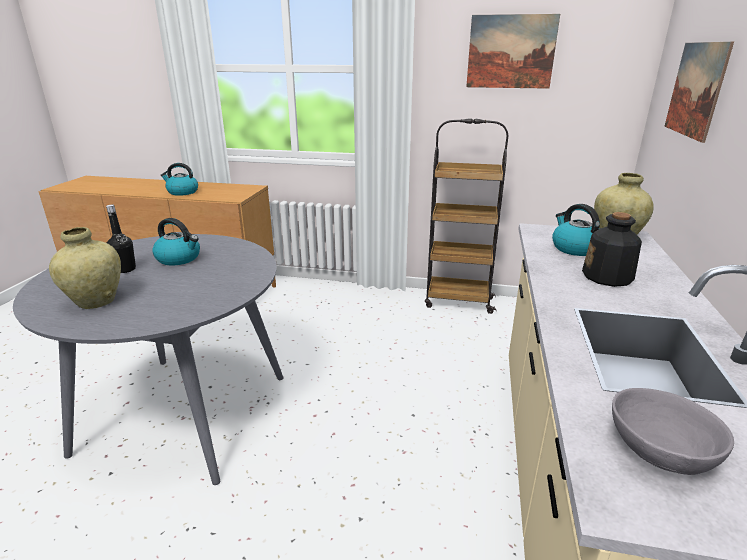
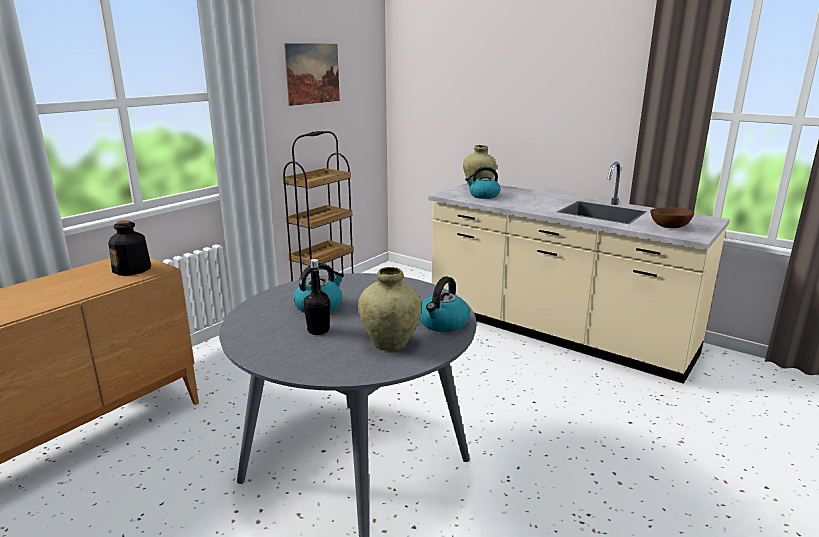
camera: 65 degrees left, 5 degrees down
kettle [160,163,198,196] -> kettle moved to [420,276,470,332]
bottle [582,212,642,287] -> bottle moved to [108,220,151,276]
grey bowl [612,388,734,475] -> brown bowl [650,207,694,228]
picture [664,42,734,143] -> none

